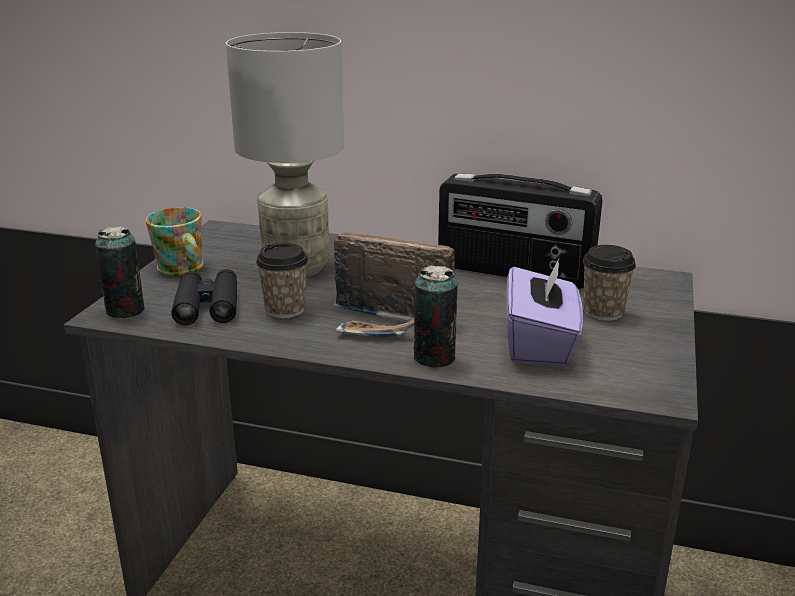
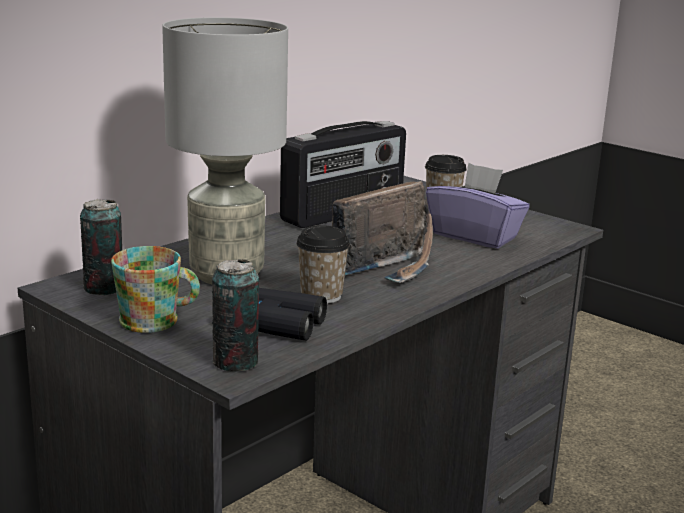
camera: 65 degrees left, 5 degrees down
can [414,265,458,368] -> can moved to [80,199,122,295]

